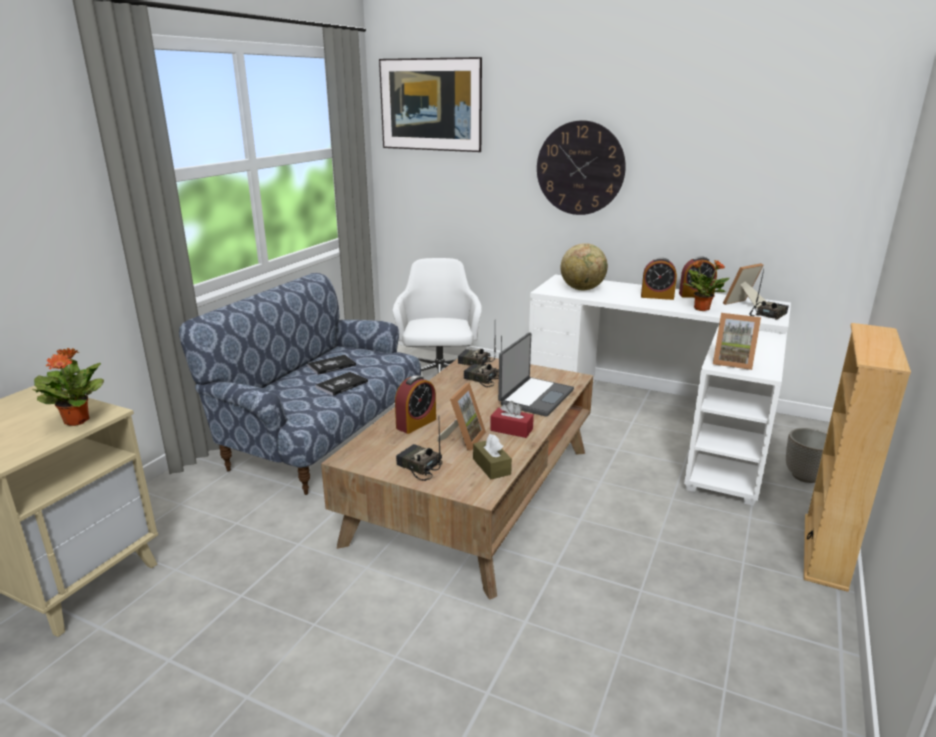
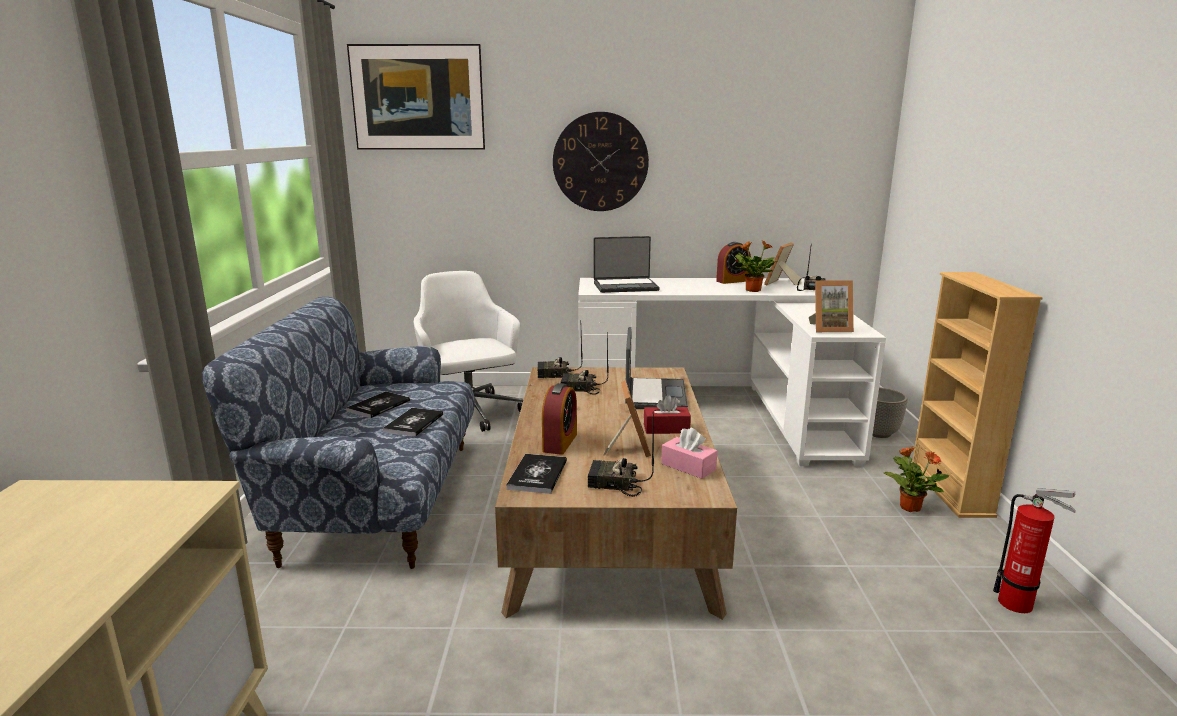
camera: 25 degrees left, 5 degrees down
potted plant [32,348,104,426] -> potted plant moved to [883,447,950,512]
brown tissue box [473,434,512,479] -> pink tissue box [661,427,717,479]
globe [561,243,608,291] -> laptop [594,236,660,293]
alarm clock [641,257,677,300] -> none
none -> book [506,454,567,494]
none -> fire extinguisher [993,488,1075,613]

